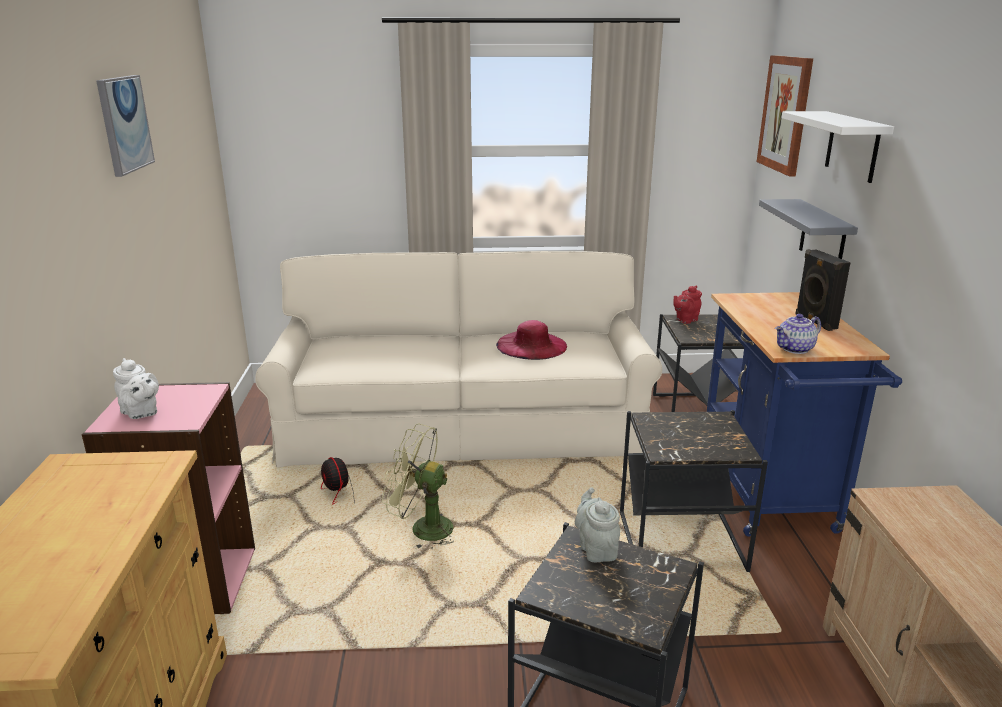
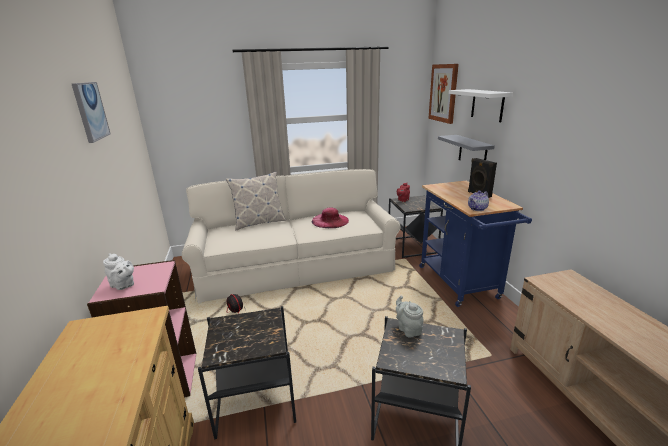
camera: 10 degrees left, 0 degrees up
green fan [382,423,454,550] -> none
black side table [620,410,768,572] -> black side table moved to [198,306,296,439]
none -> pillow [226,172,286,230]

